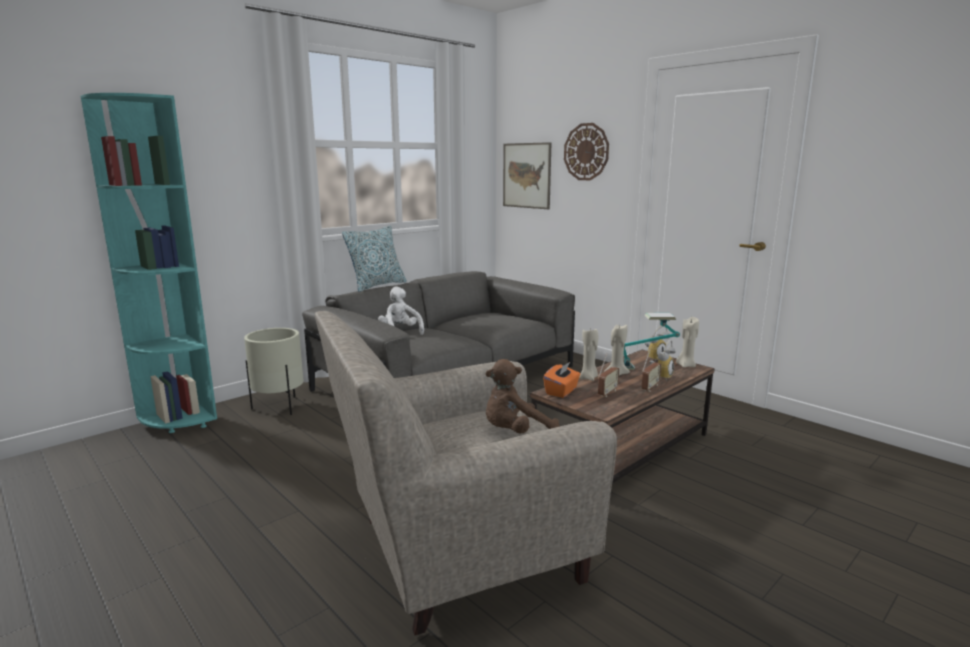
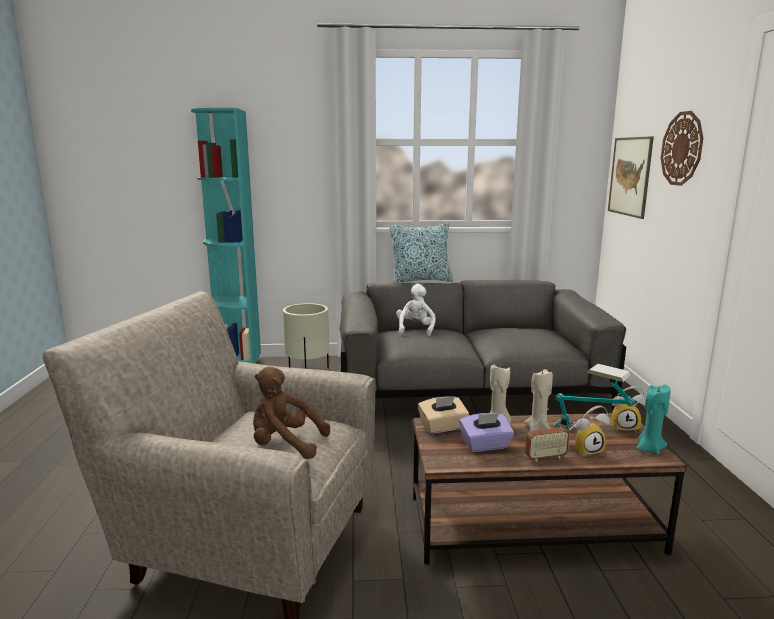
camera: 40 degrees right, 0 degrees up
orange tissue box [543,361,581,398] -> beige tissue box [418,396,469,434]
radio [598,353,620,397] -> purple tissue box [459,413,514,452]
beige candle [676,317,699,367] -> turquoise candle [636,385,670,455]

